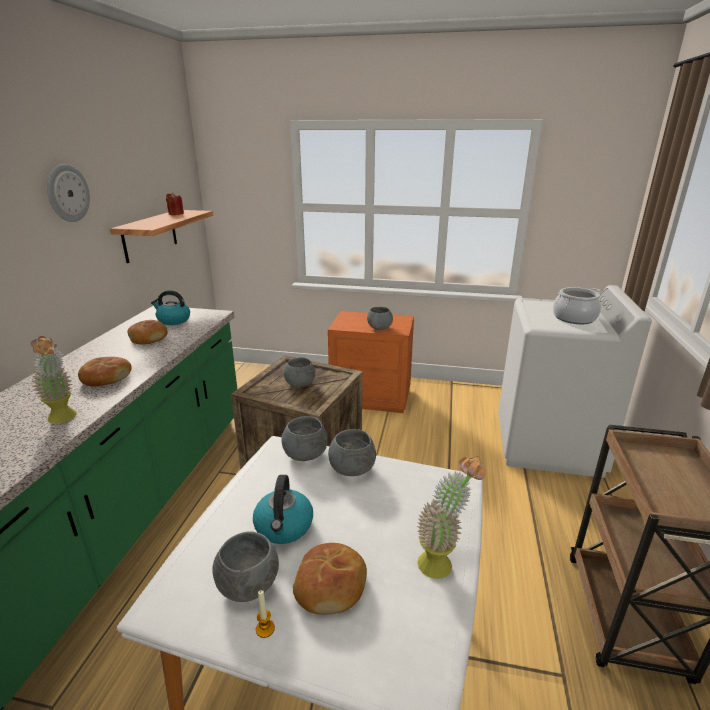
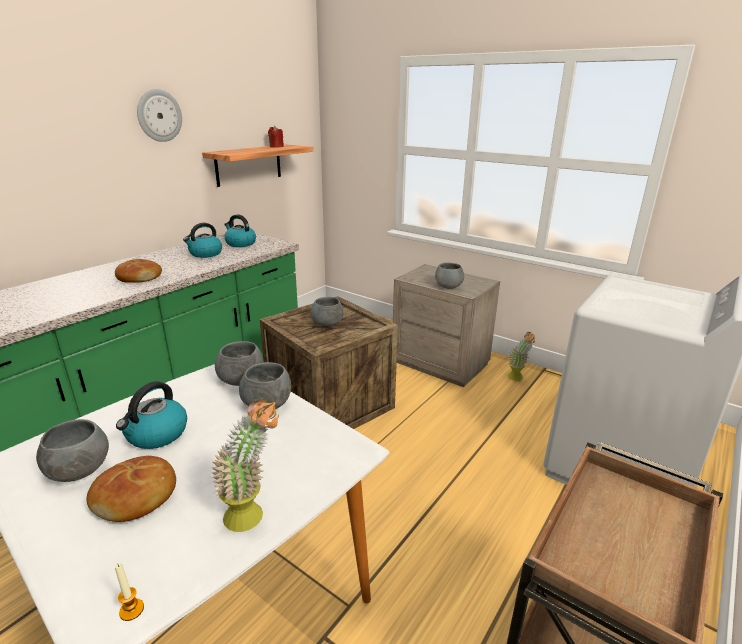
camera: 25 degrees right, 0 degrees up
potted plant [31,336,77,424] -> potted plant moved to [507,332,535,381]
bread [127,320,167,345] -> kettle [183,223,222,258]
candle [256,590,275,638] -> candle moved to [115,563,144,621]
orange nightstand [328,311,414,413] -> beige nightstand [393,264,500,387]
cooking pot [553,287,601,324] -> none

